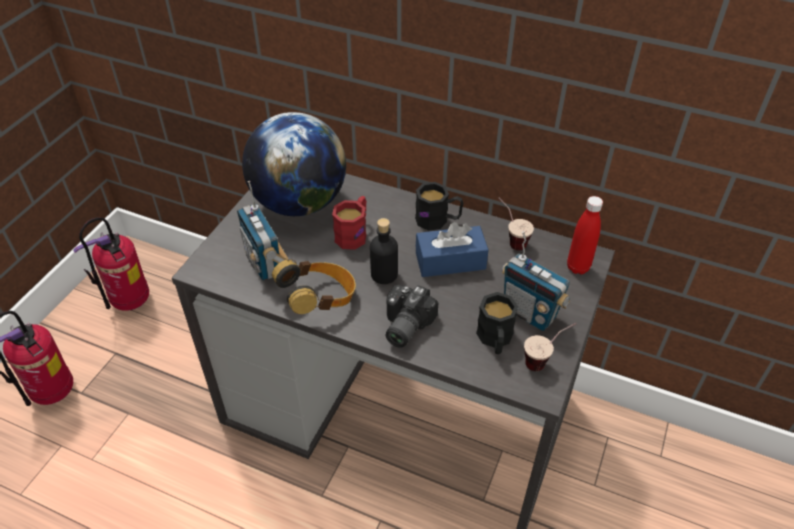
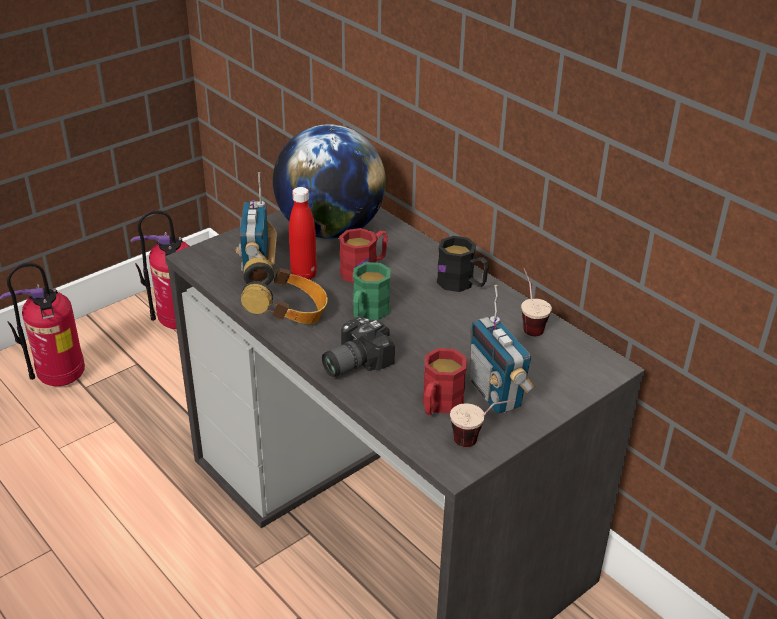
camera: 25 degrees right, 10 degrees down
black bottle [370,218,398,284] -> green mug [353,262,391,320]
blue tissue box [416,222,489,277] -> none
black mug [476,292,518,354] -> red mug [423,348,467,415]
red bottle [567,196,603,275] -> red bottle moved to [289,187,317,280]

